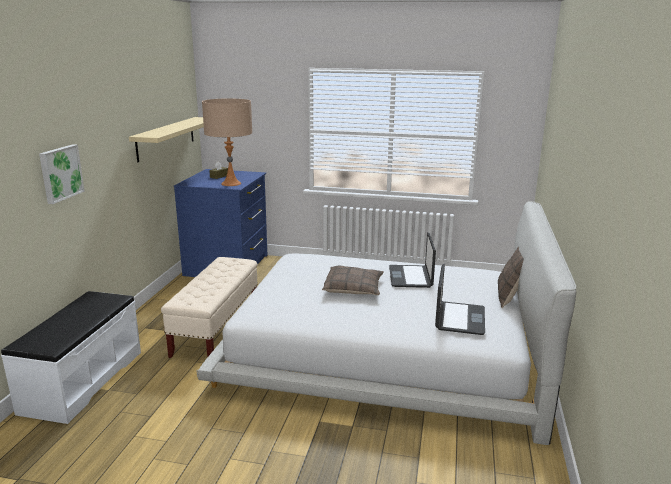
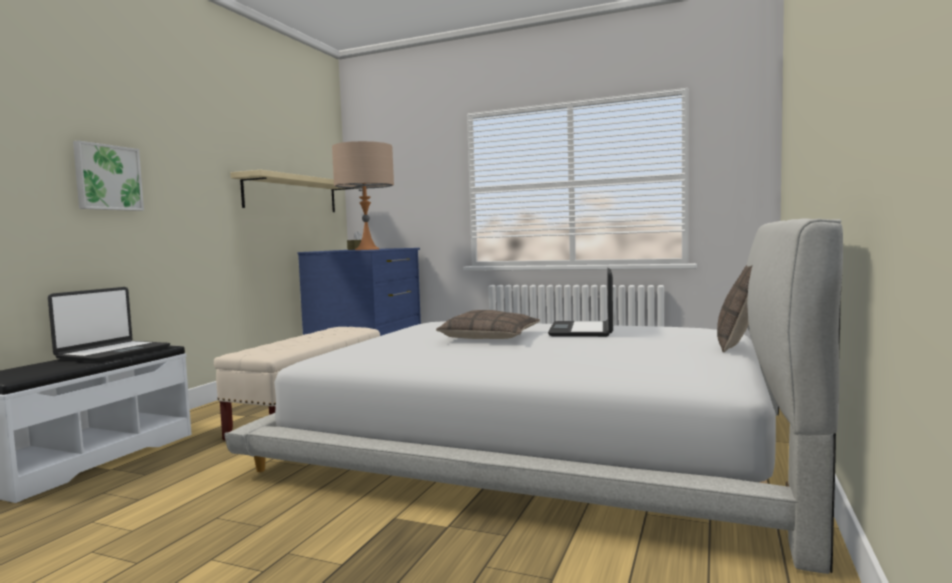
camera: 10 degrees right, 15 degrees down
laptop [435,264,485,335] -> laptop moved to [48,287,170,362]

